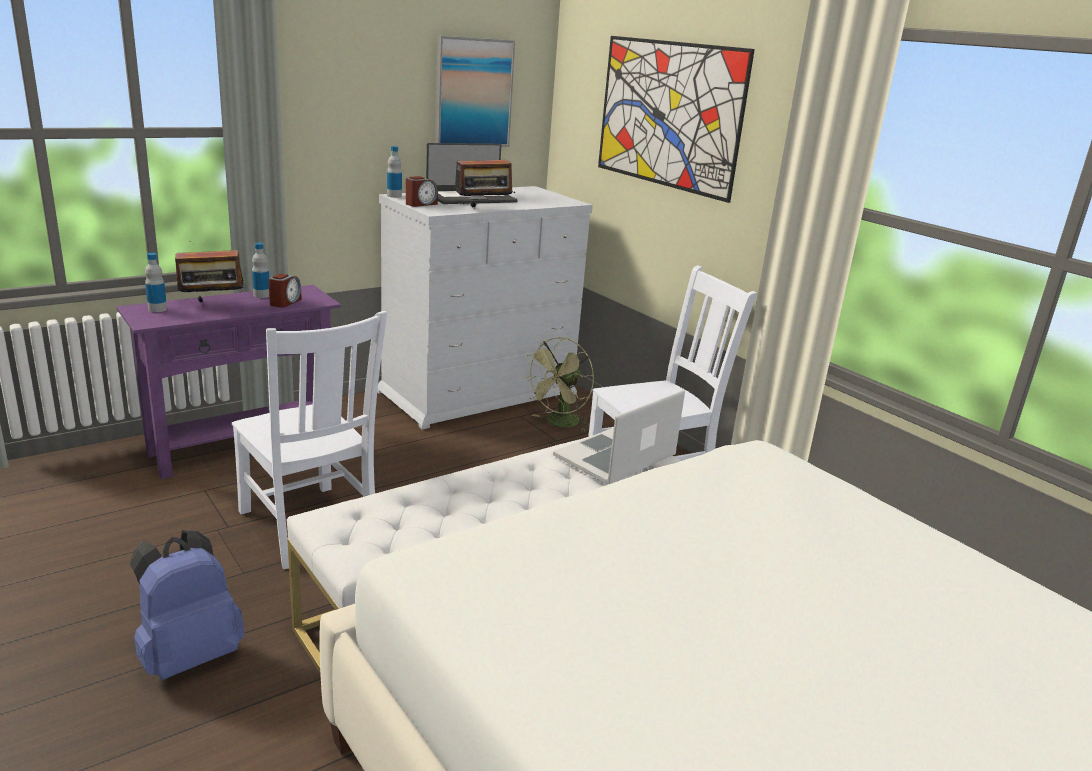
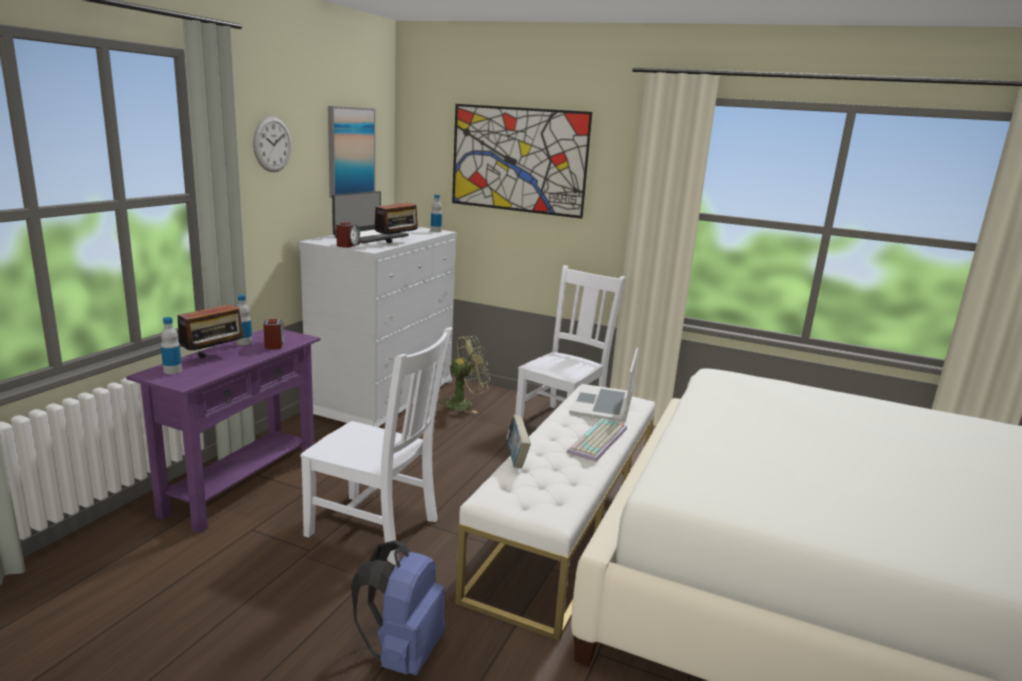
camera: 30 degrees left, 5 degrees down
bottle [387,146,402,198] -> bottle moved to [431,194,442,232]
green fan [523,337,594,431] -> green fan turned 120 degrees counterclockwise [438,336,490,413]
none -> wall clock [253,116,292,172]
none -> book [506,415,531,468]
none -> keyboard [567,418,627,462]

